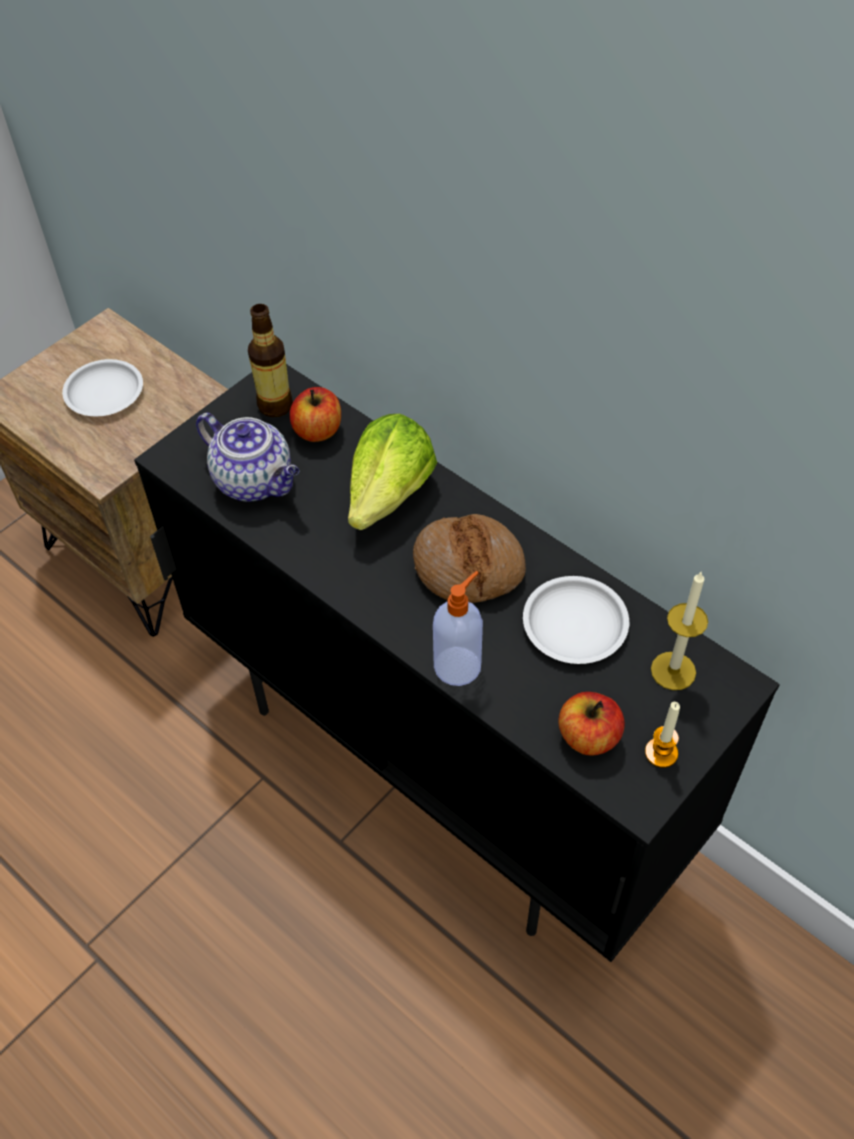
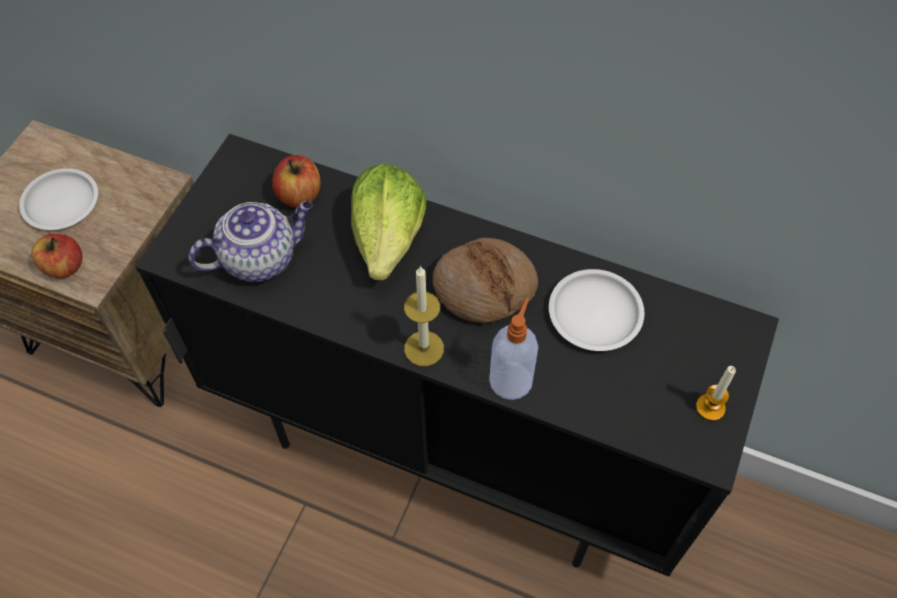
camera: 20 degrees left, 5 degrees up
teapot [196,413,299,502] -> teapot turned 45 degrees counterclockwise [189,201,313,282]
bottle [248,304,293,417] -> none
apple [558,692,625,756] -> apple moved to [32,234,82,279]
candle [651,571,708,690] -> candle moved to [404,266,444,366]

